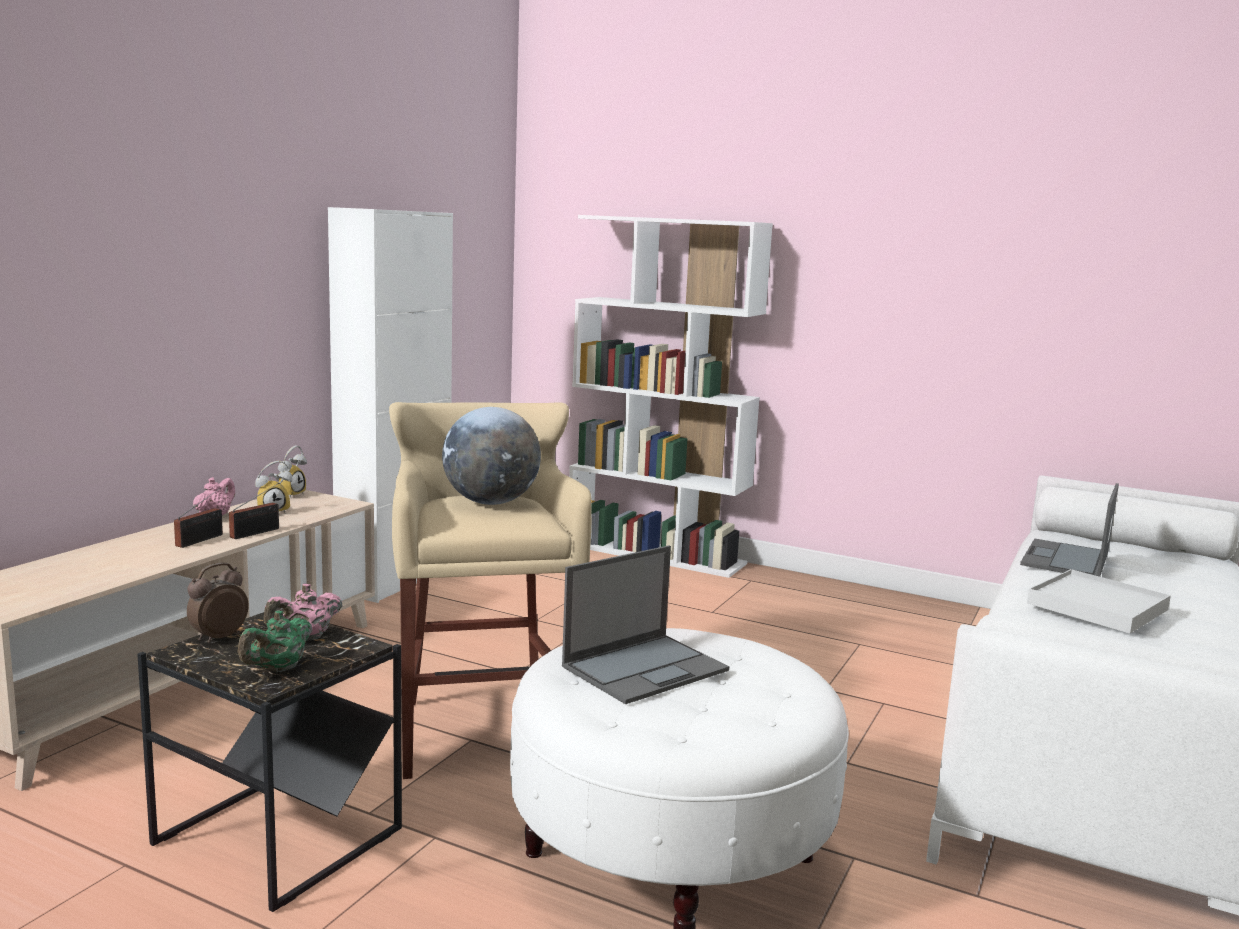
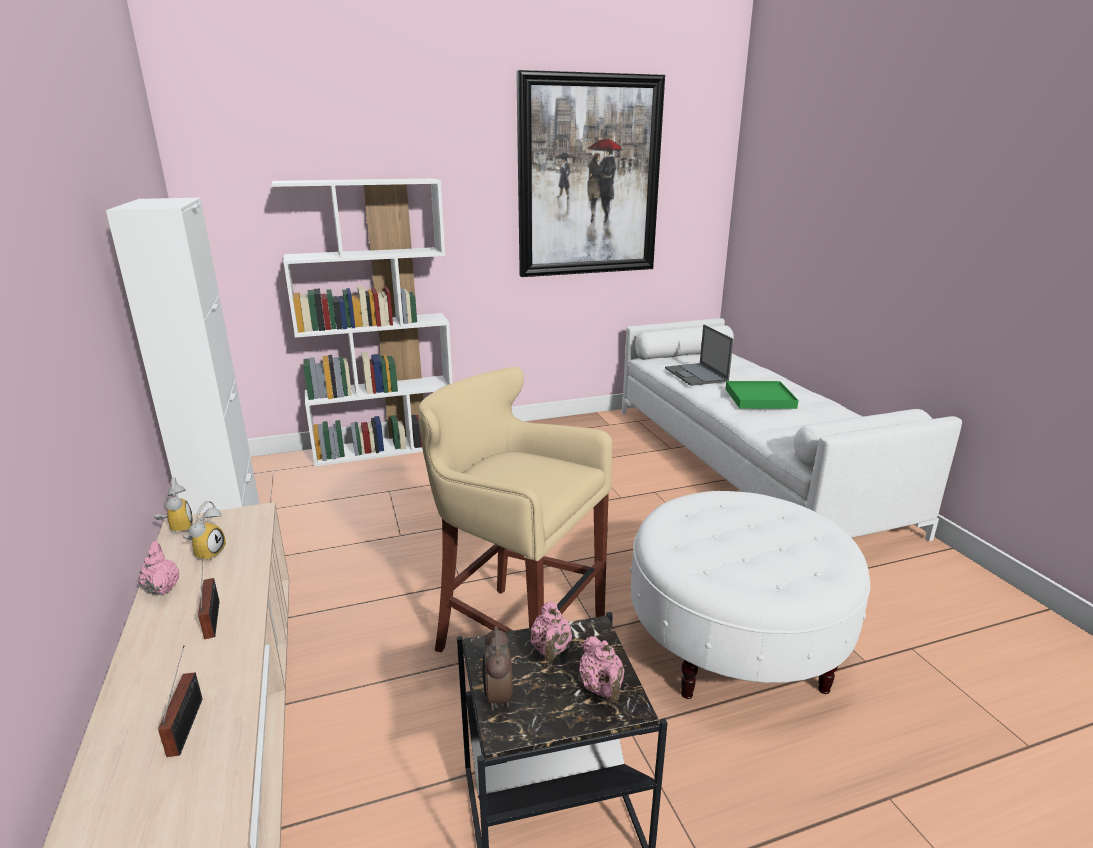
camera: 45 degrees left, 10 degrees up
radio [229,483,279,539] -> radio moved to [158,645,202,757]
green teapot [238,611,312,672] -> pink teapot [579,636,625,702]
globe [442,407,541,505] -> none
laptop [562,545,729,704] -> none
white tray [1027,569,1171,634] -> green tray [726,381,799,409]
none -> picture [516,70,665,277]

